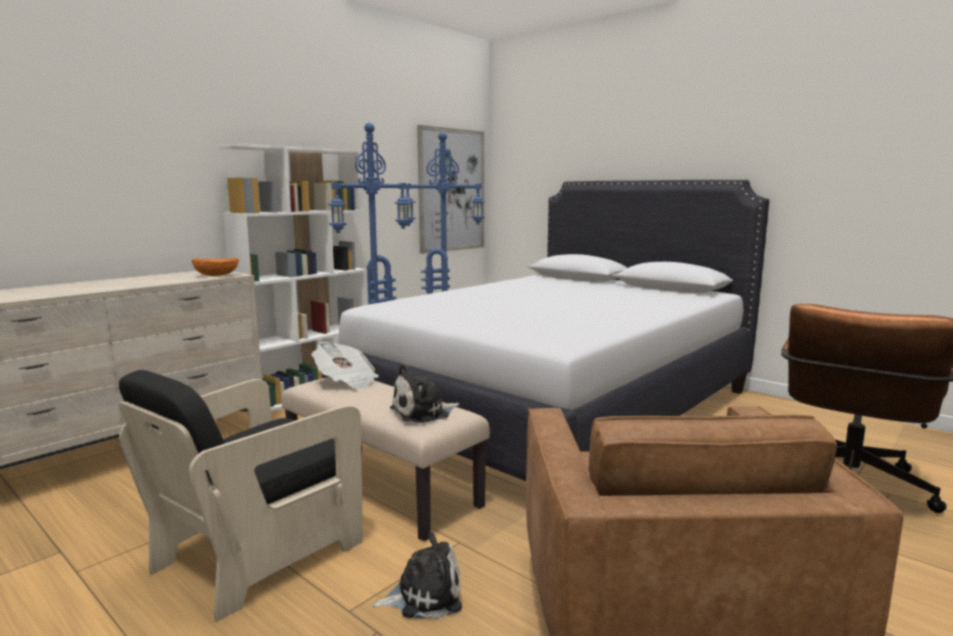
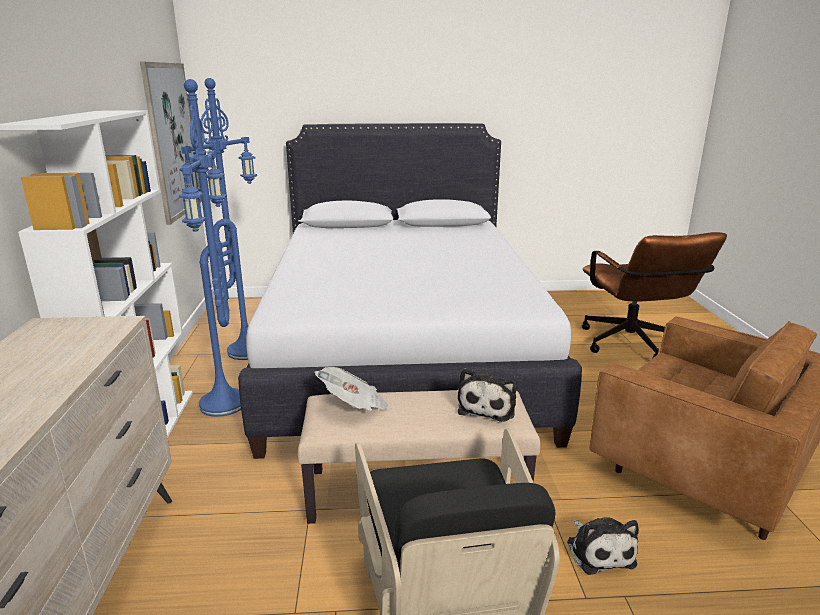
camera: 45 degrees left, 10 degrees up
orange bowl [192,258,239,276] -> none
plush toy [372,532,462,619] -> plush toy turned 135 degrees clockwise [567,517,639,575]

